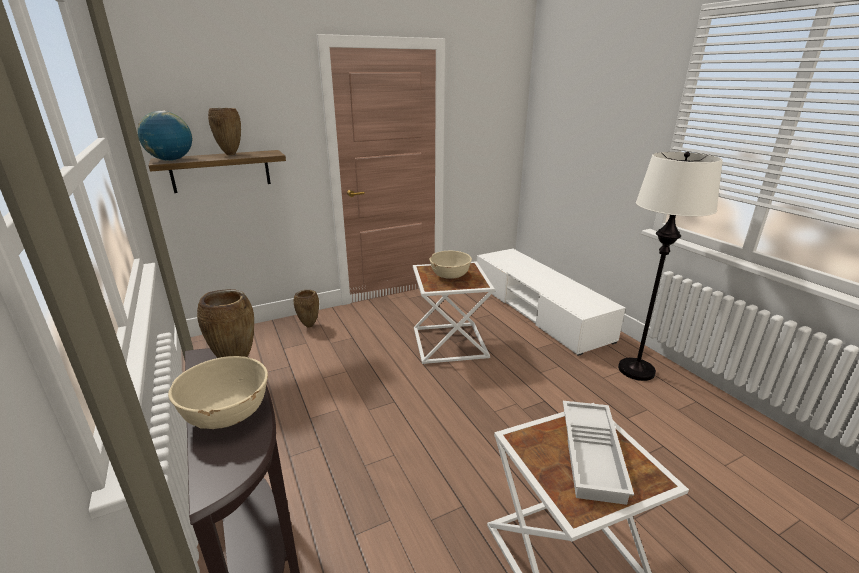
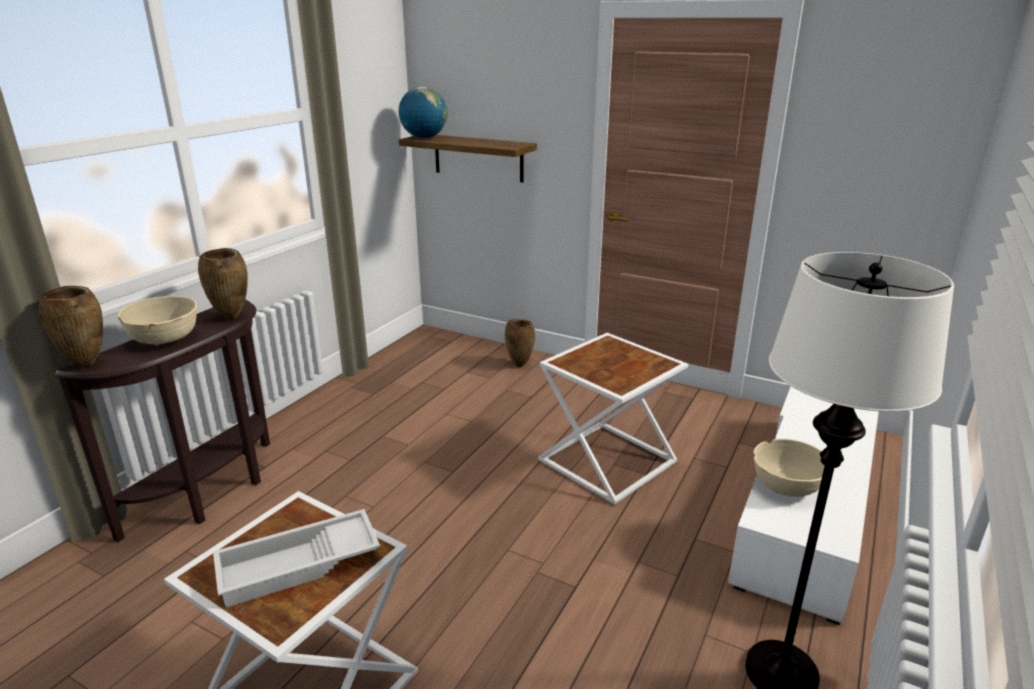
camera: 55 degrees right, 0 degrees up
brown vase [208,108,241,155] -> brown vase moved to [39,286,103,368]
beige bowl [429,251,472,279] -> beige bowl moved to [753,439,825,497]

